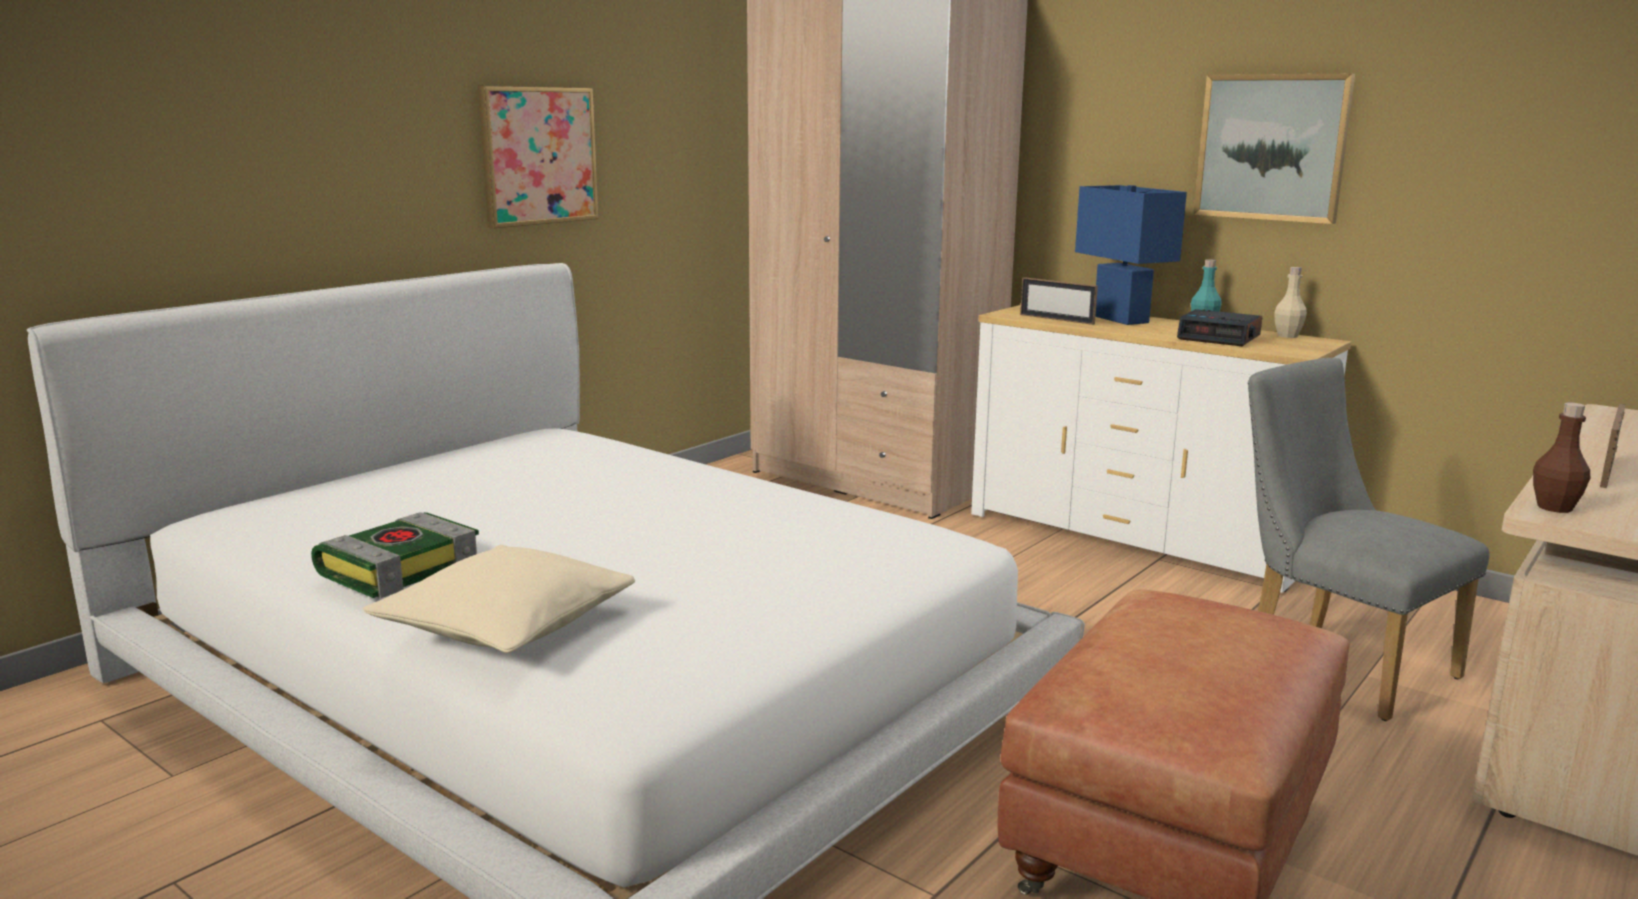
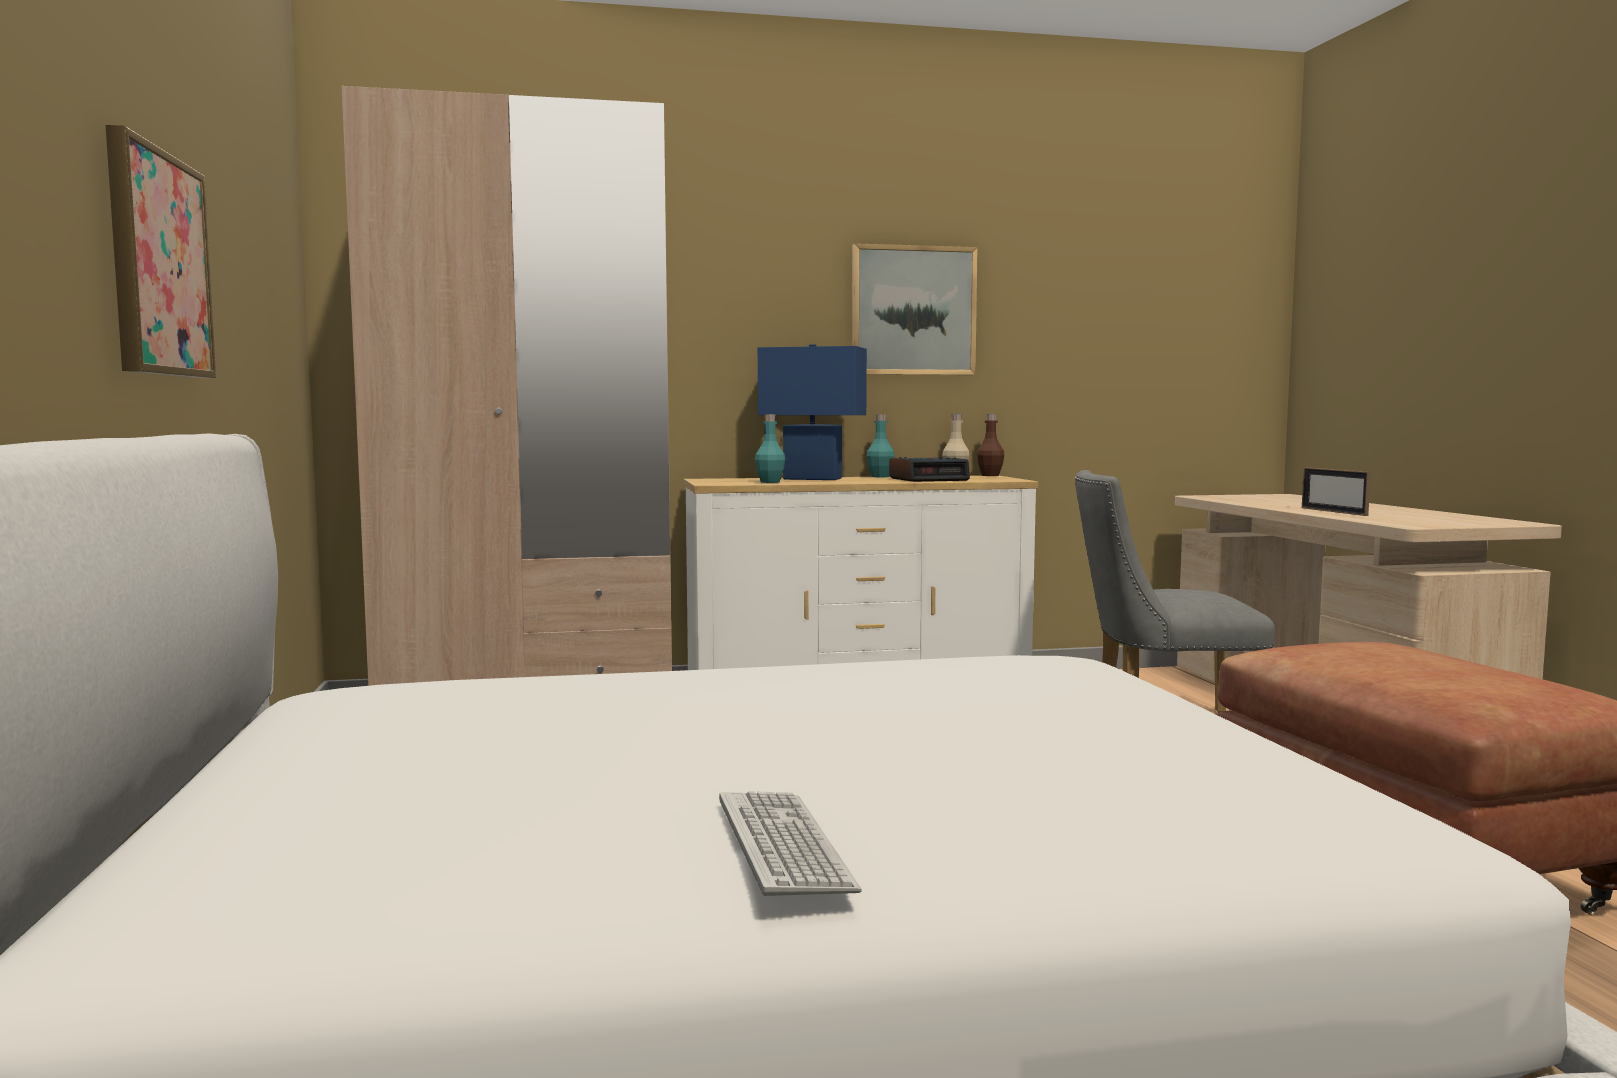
camera: 50 degrees left, 10 degrees down
book [311,512,479,598] -> keyboard [719,791,862,896]
beige pillow [363,545,635,653] -> none
picture frame [1020,277,1098,325] -> turquoise bottle [755,414,786,483]
brown bottle [1533,403,1590,513] -> brown bottle moved to [977,414,1004,476]

